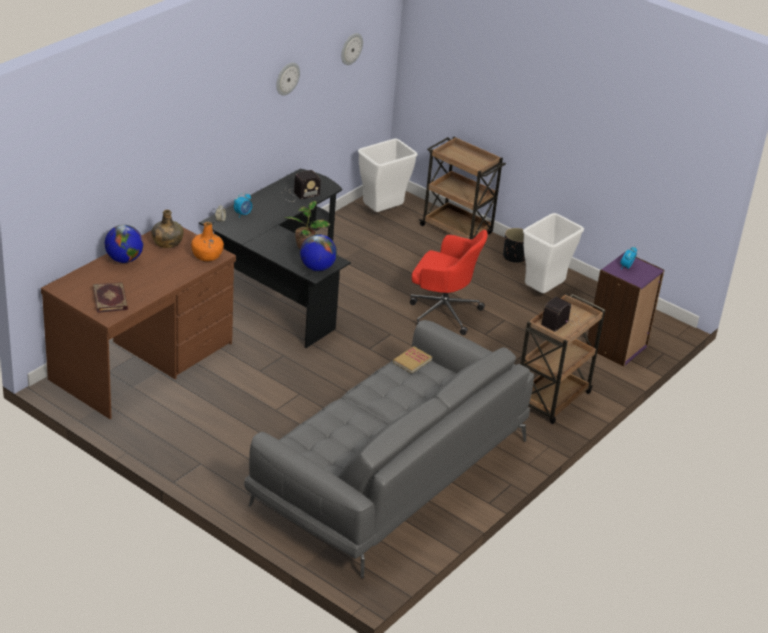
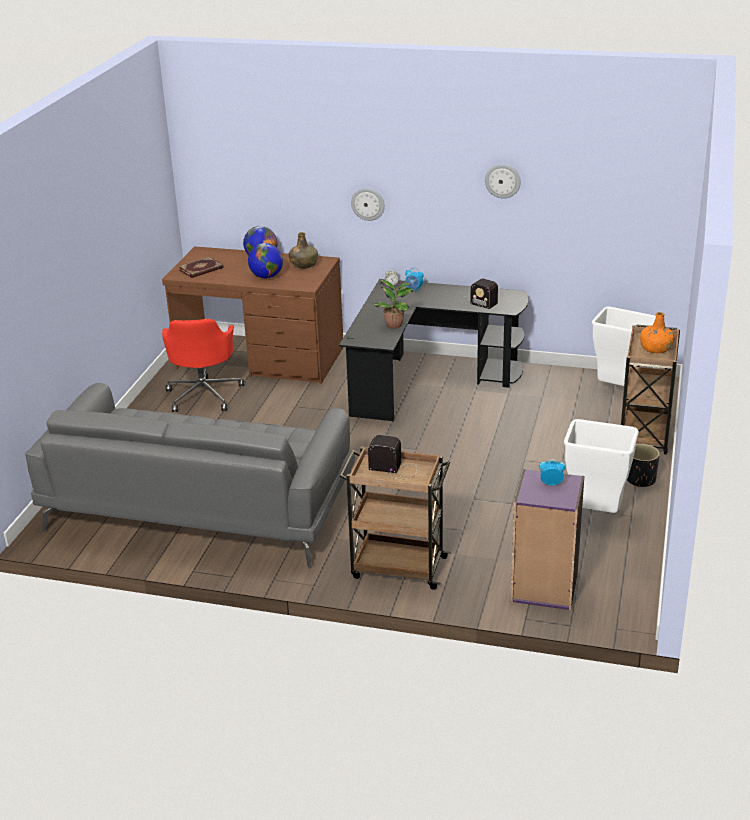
camera: 70 degrees right, 5 degrees down
orange bottle [191,222,224,261] -> orange bottle moved to [640,312,675,353]
globe [300,234,337,271] -> globe moved to [248,243,283,278]
wall clock [341,33,363,65] -> wall clock moved to [351,188,385,221]
book [393,346,432,374] -> none
red office chair [410,230,488,335] -> red office chair moved to [162,319,244,412]

